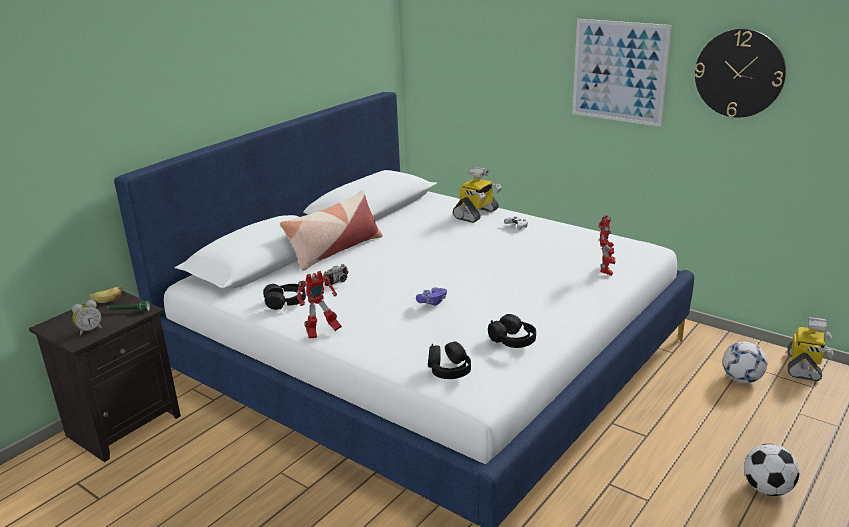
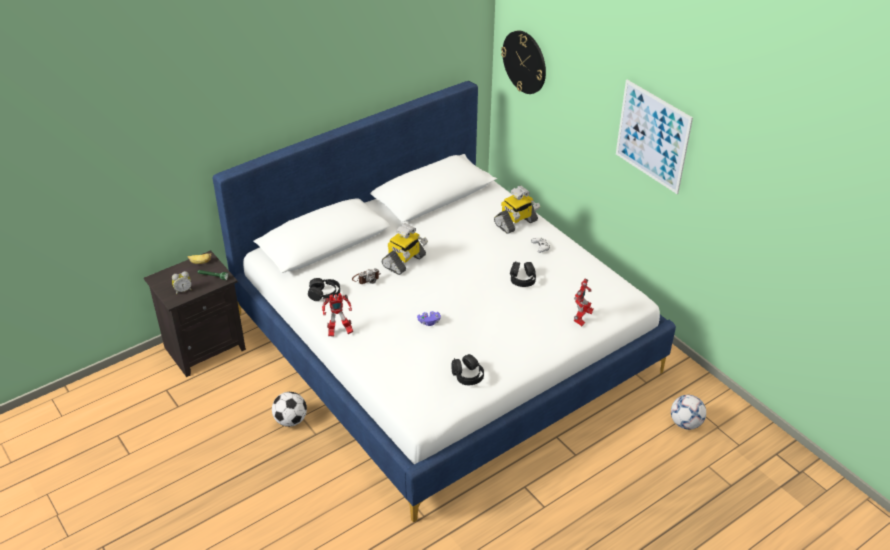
camera: 15 degrees right, 15 degrees up
pillow [280,190,383,271] -> none
black headphones [428,342,471,379] -> black headphones moved to [510,261,536,287]
wall clock [695,29,786,118] -> wall clock moved to [501,30,546,94]
football [744,444,799,496] -> football moved to [272,392,307,427]
toy robot [788,317,834,381] -> toy robot moved to [382,223,428,275]

